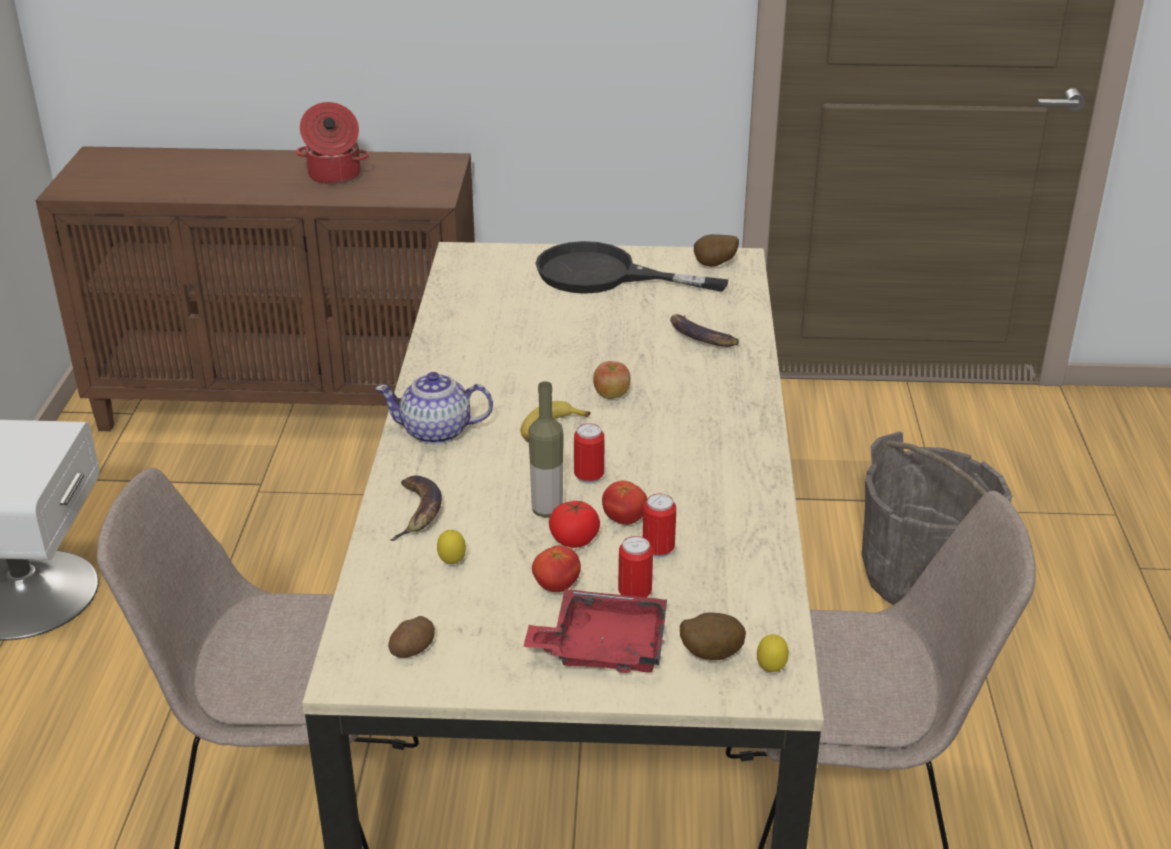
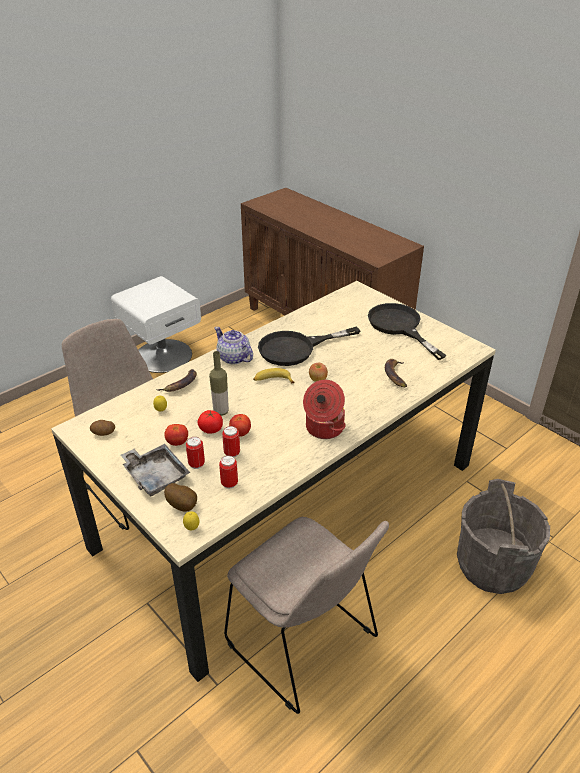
camera: 45 degrees right, 5 degrees up
cooking pot [296,102,369,184] -> cooking pot moved to [303,380,346,439]
red tray [523,589,667,673] -> grey tray [121,444,190,496]
can [574,423,604,484] -> can moved to [219,456,238,489]
potato [694,234,739,267] -> none
none -> black frying pan [258,327,360,366]

